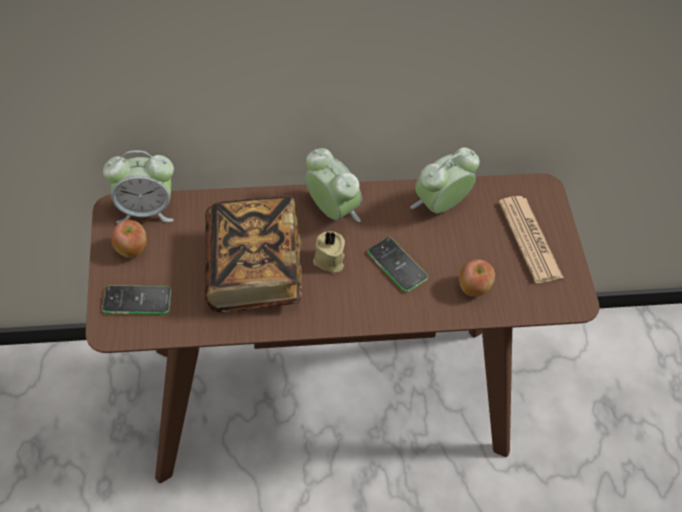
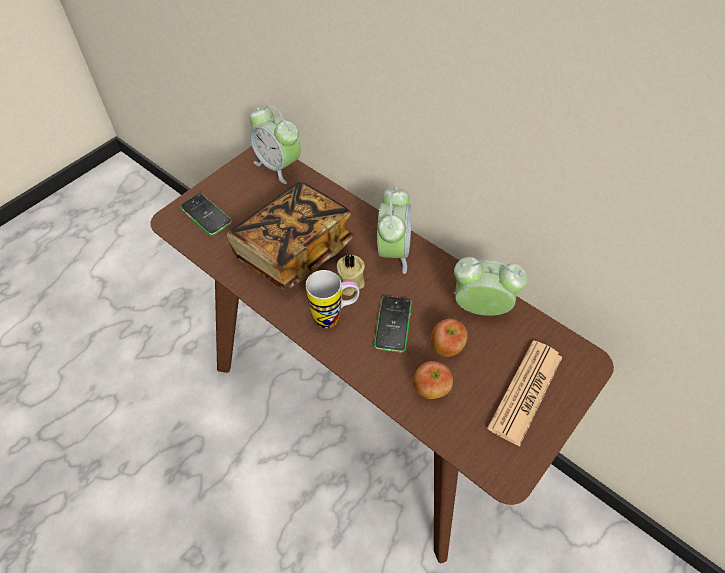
camera: 50 degrees right, 0 degrees up
apple [111,220,146,258] -> apple moved to [431,319,468,357]
none -> mug [306,270,360,328]

